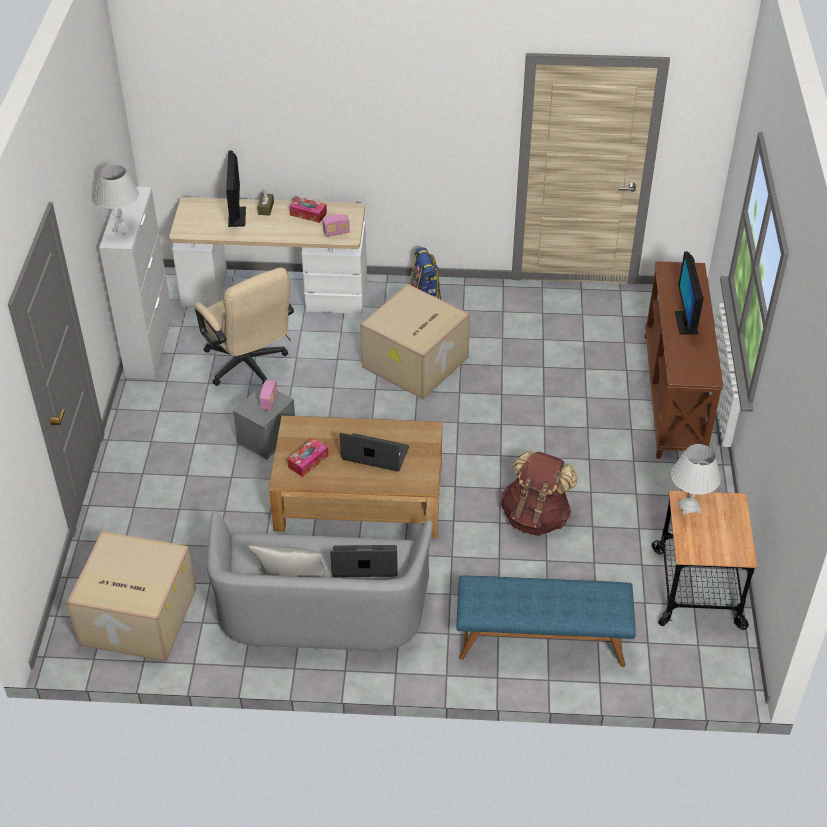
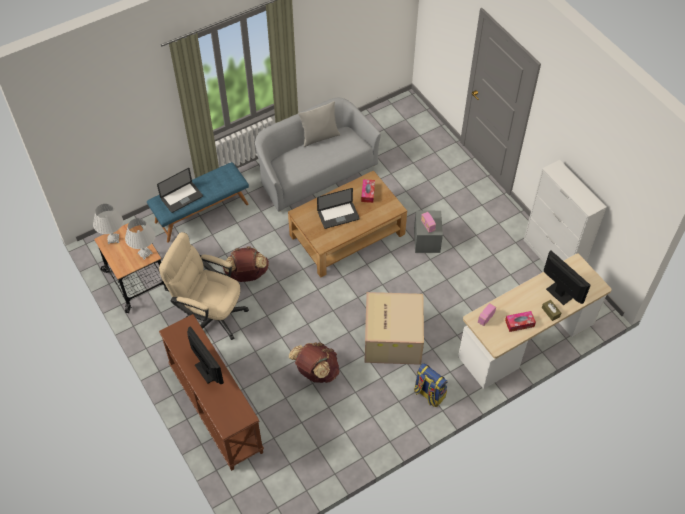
camera: 145 degrees right, 10 degrees up
cardboard box [67,531,196,662] -> none
white table lamp [94,165,139,236] -> white table lamp moved to [93,204,123,244]
beige office chair [195,268,294,386] -> beige office chair moved to [159,232,249,340]
laptop [330,545,398,577] -> laptop moved to [157,168,203,213]
none -> brown backpack [289,342,340,383]

